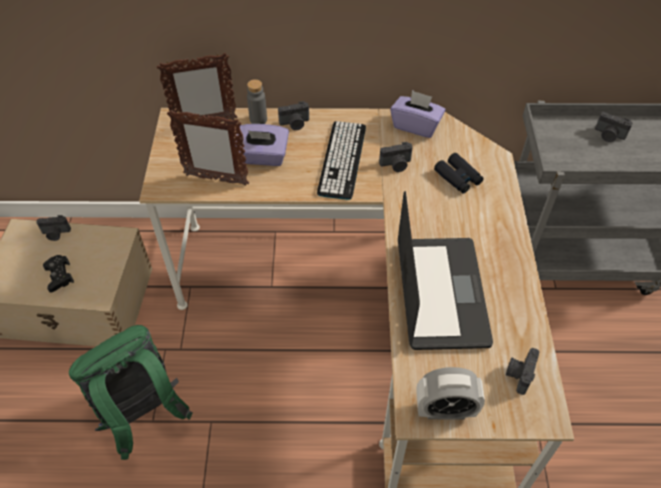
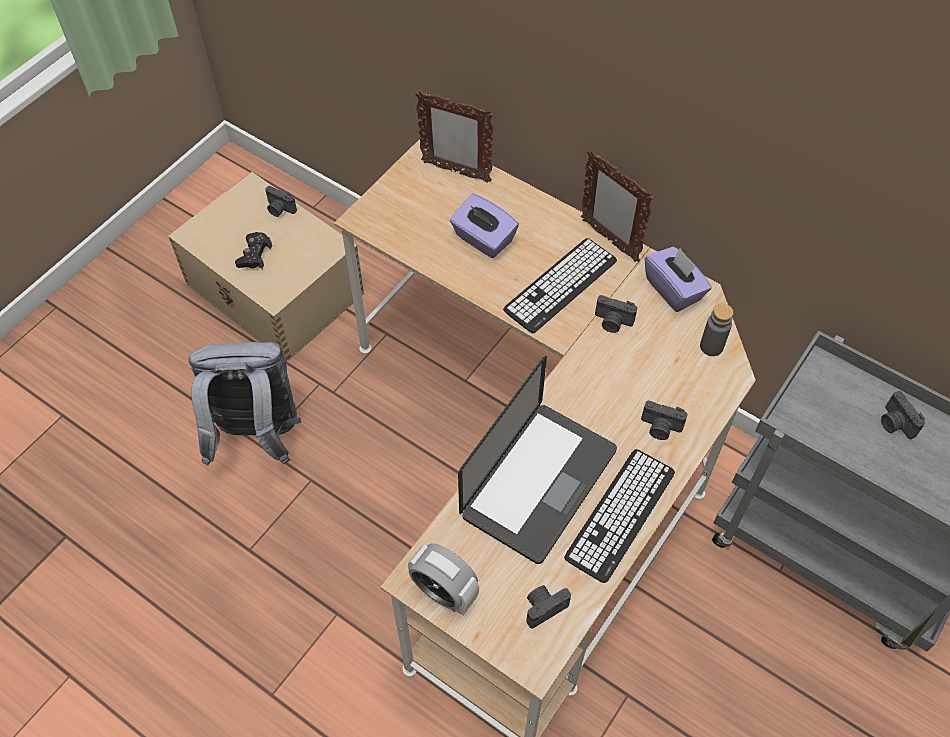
camera: 35 degrees right, 5 degrees up
green backpack [69,325,193,460] -> grey backpack [189,342,301,466]
picture frame [167,110,249,186] -> picture frame moved to [581,150,654,262]
grey bottle [247,79,267,124] -> grey bottle moved to [700,303,733,356]
camera [278,101,309,130] -> camera moved to [641,400,688,440]
black binoculars [434,153,484,193] -> none
none -> keyboard [564,449,675,583]

